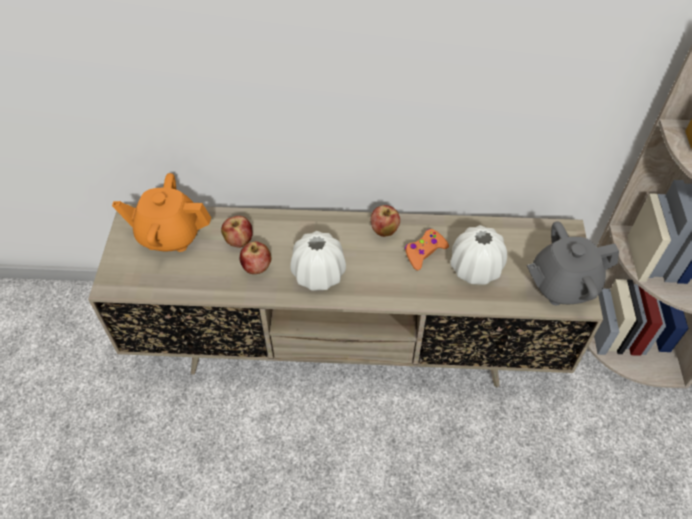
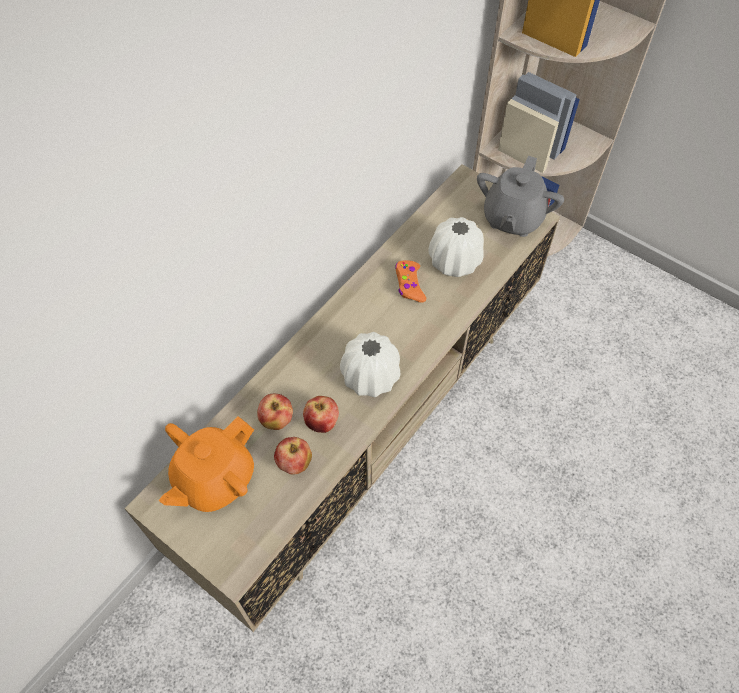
camera: 55 degrees left, 5 degrees up
apple [371,205,400,237] -> apple moved to [274,437,312,475]

